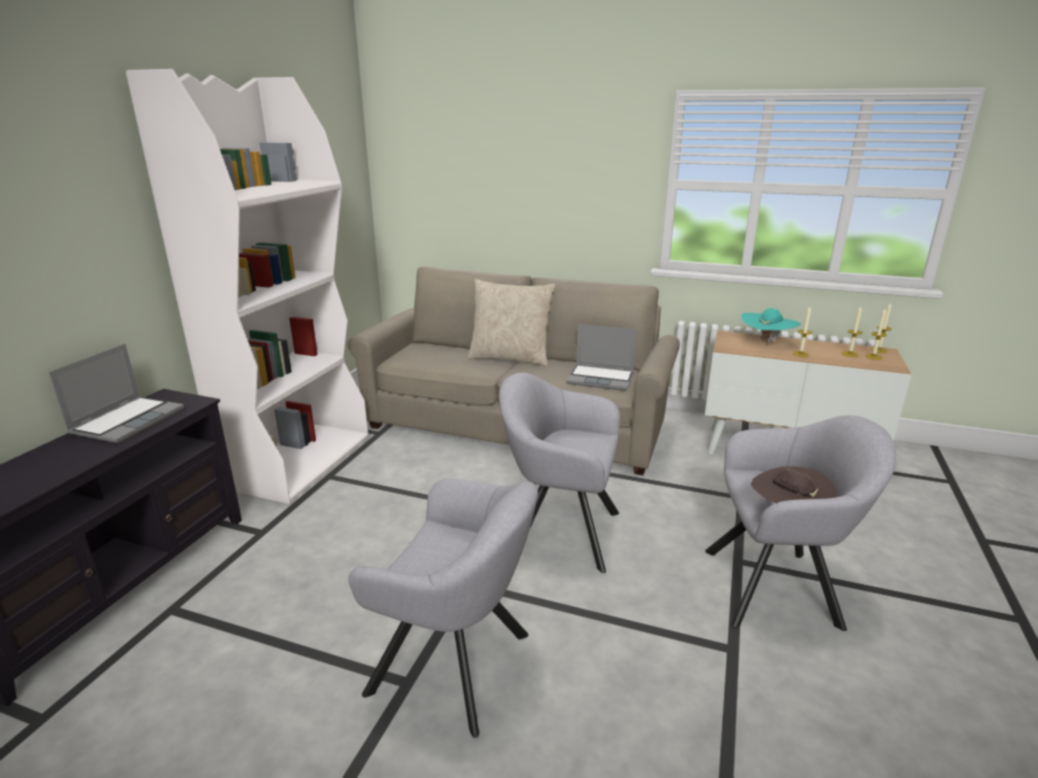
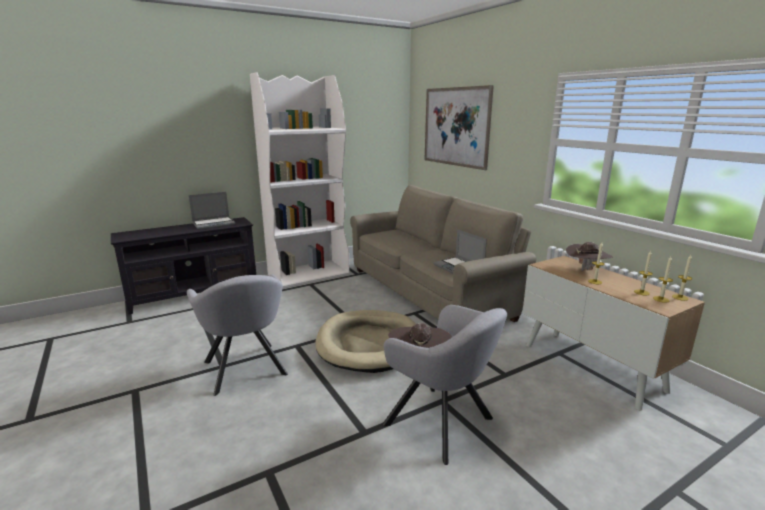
camera: 40 degrees right, 5 degrees down
beige pillow [467,279,555,367] -> none
grey armchair [499,373,620,573] -> beige dog bed [315,310,416,373]
turquoise hat [741,308,800,345] -> brown hat [566,242,613,271]
none -> picture [425,85,494,170]

